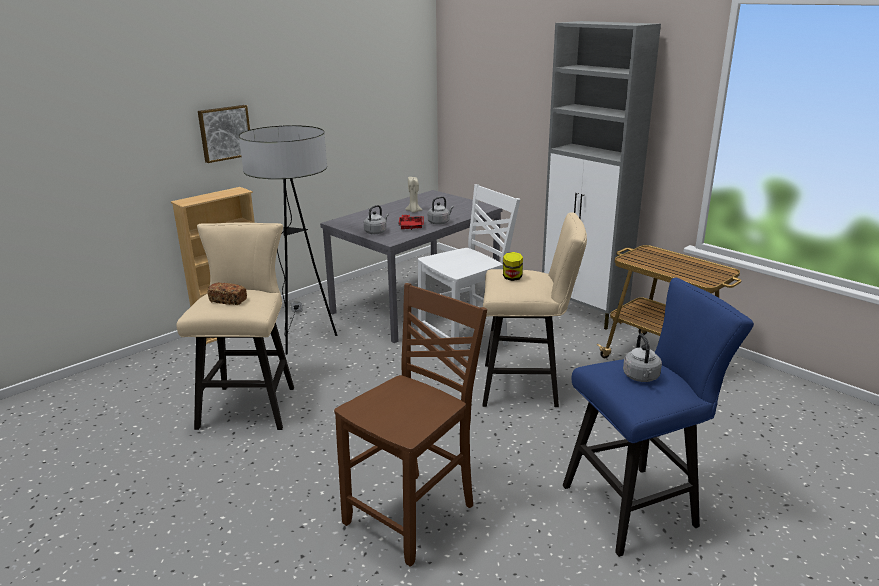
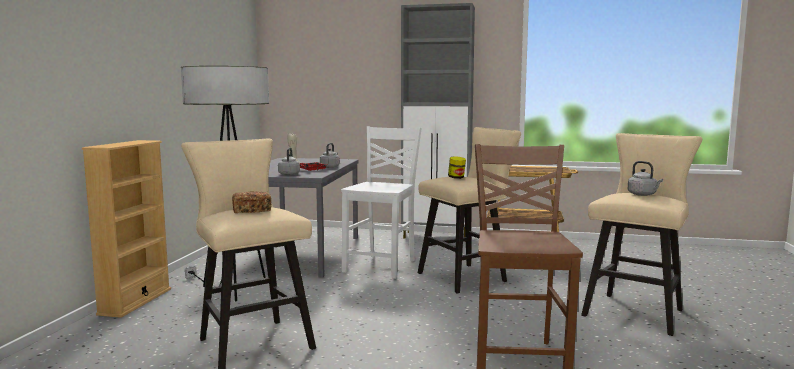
camera: 35 degrees left, 15 degrees down
picture [198,105,250,163] -> none
blue stool [563,278,754,557] -> beige stool [581,133,702,336]

